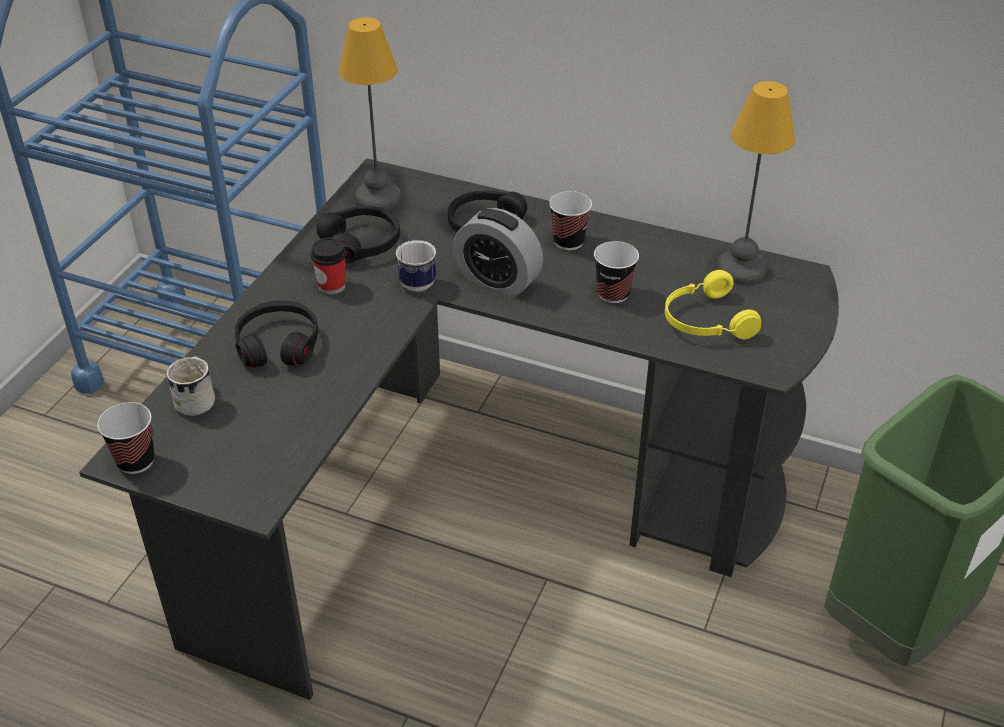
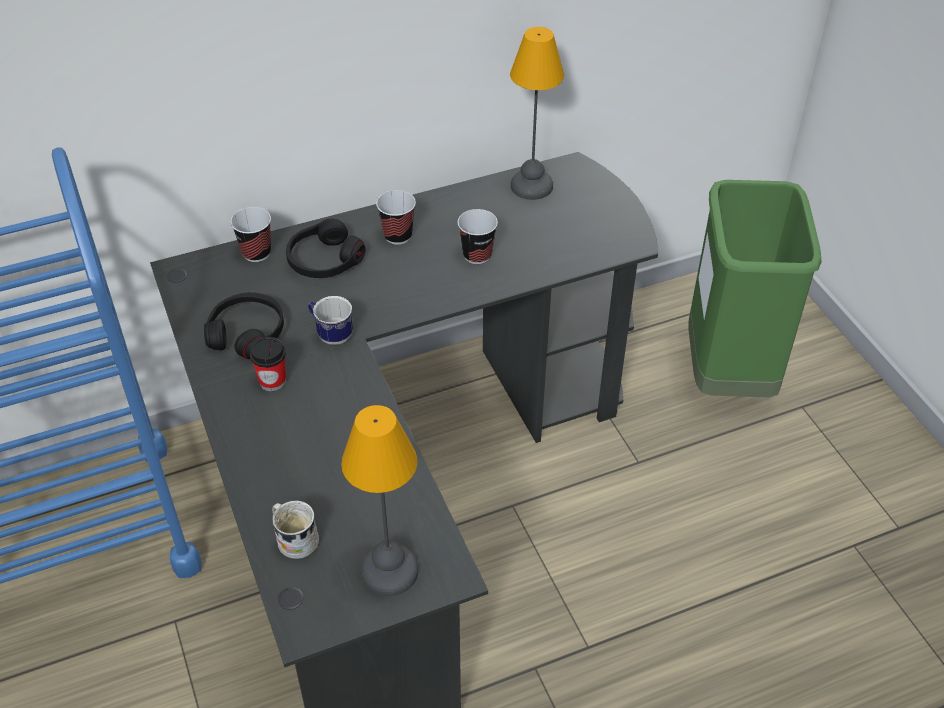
camera: 45 degrees left, 5 degrees up
cup [97,402,154,474] -> cup moved to [231,207,271,262]
black headphones [235,301,318,367] -> none
table lamp [338,17,401,210] -> table lamp moved to [341,405,418,596]
alarm clock [453,208,543,297] -> none
yellow headphones [665,270,761,339] -> none

